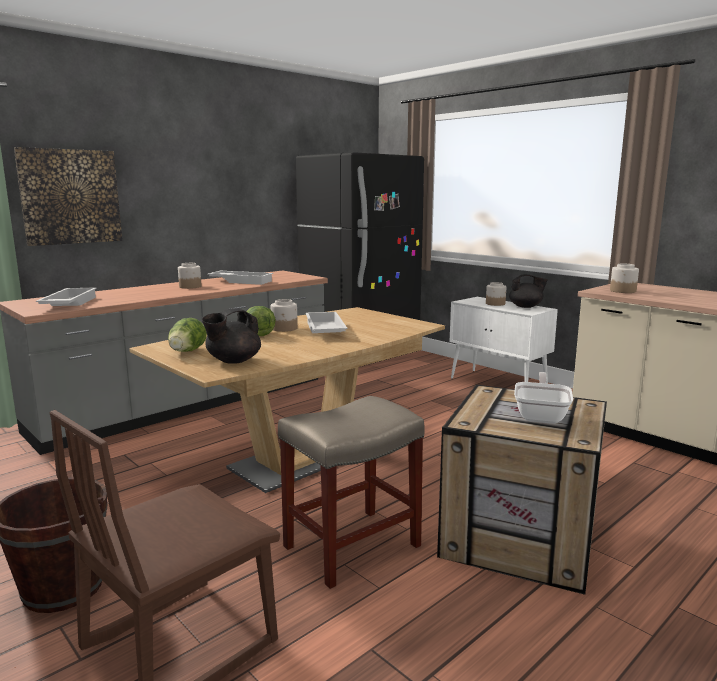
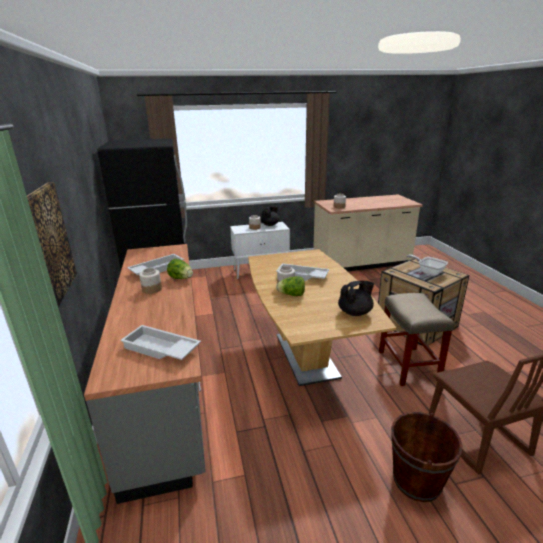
camera: 60 degrees left, 10 degrees up
lettuce [168,318,207,352] -> lettuce moved to [167,259,193,279]
black teapot [202,308,261,364] -> black teapot turned 105 degrees counterclockwise [338,280,374,316]

